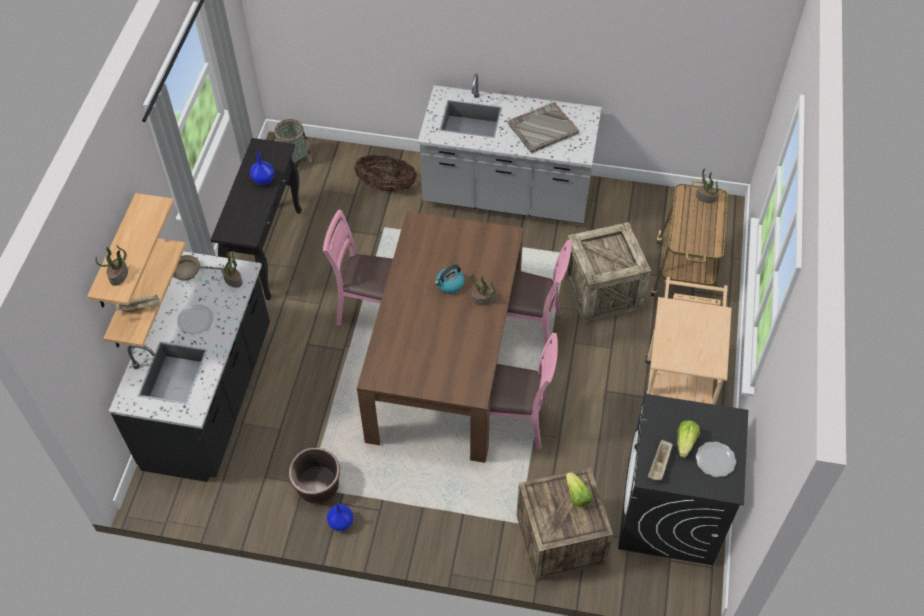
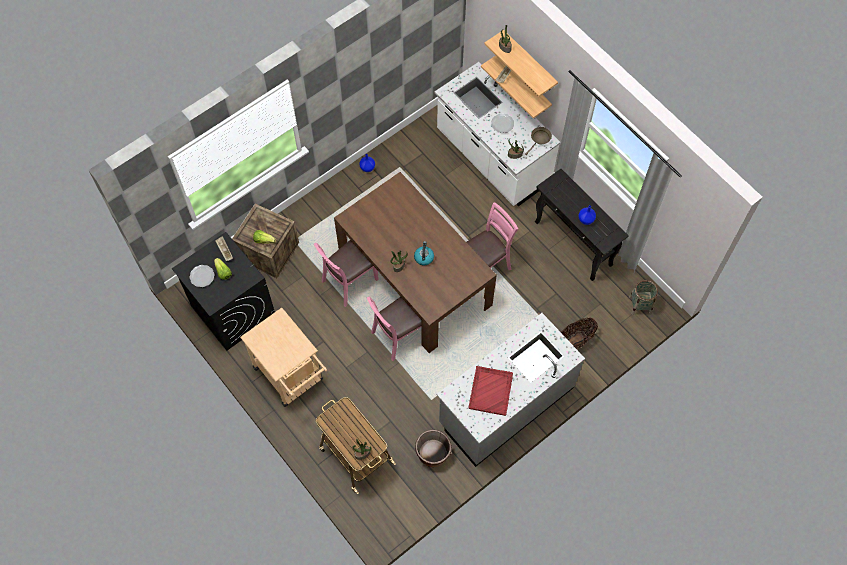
camera: 130 degrees right, 10 degrees up
black counter [109,251,270,482] -> white counter [435,62,560,206]
brown planter [289,448,340,504] -> brown planter moved to [415,430,452,467]
grey tray [508,102,579,153] -> red tray [468,366,513,416]
crate [564,222,651,323] -> none

